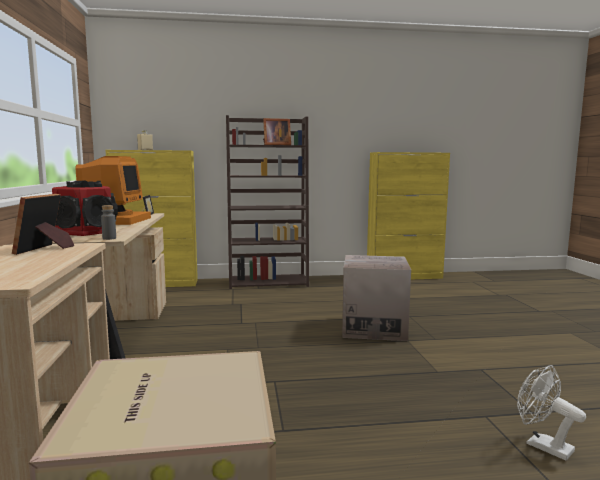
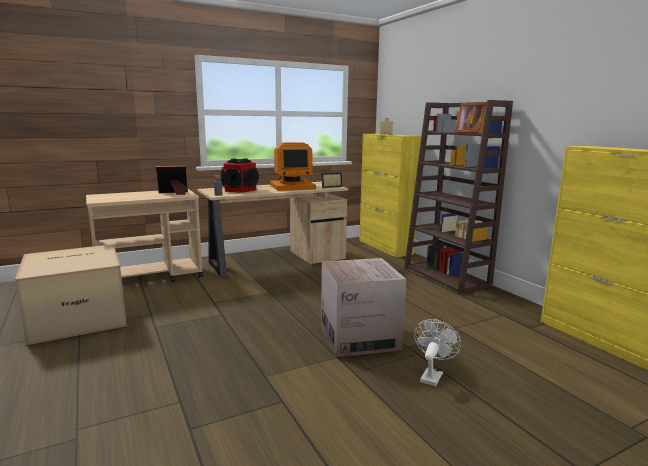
camera: 70 degrees right, 5 degrees up
white fan [517,365,586,460] -> white fan moved to [414,319,461,386]

